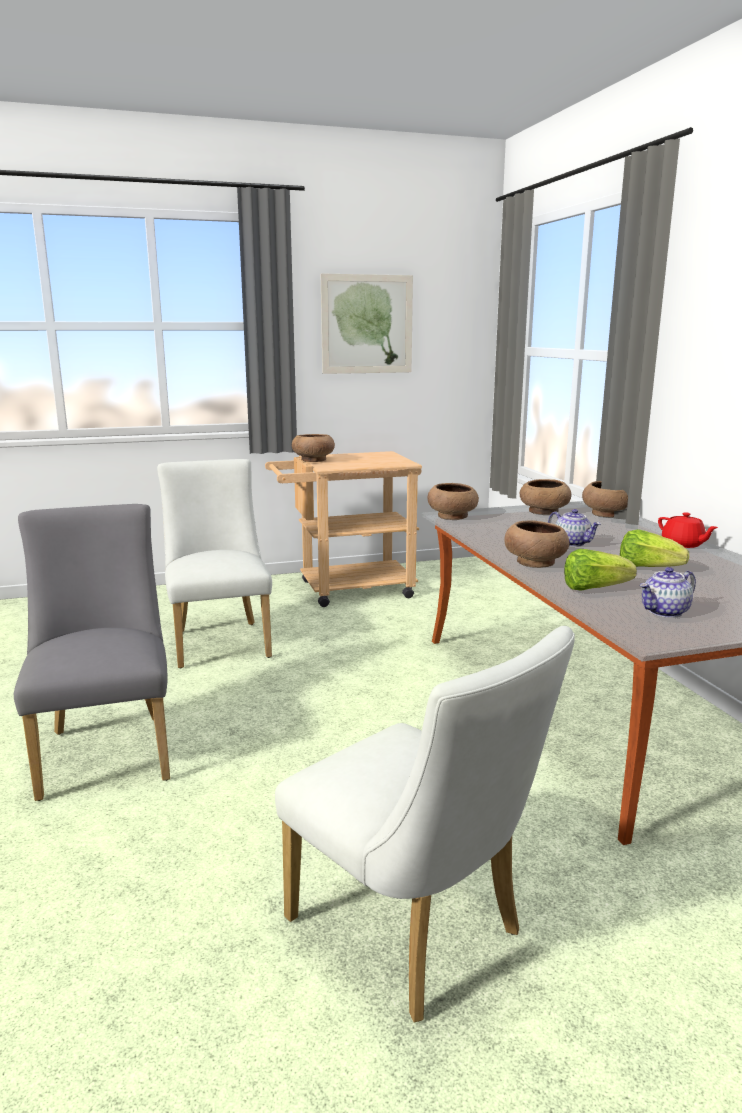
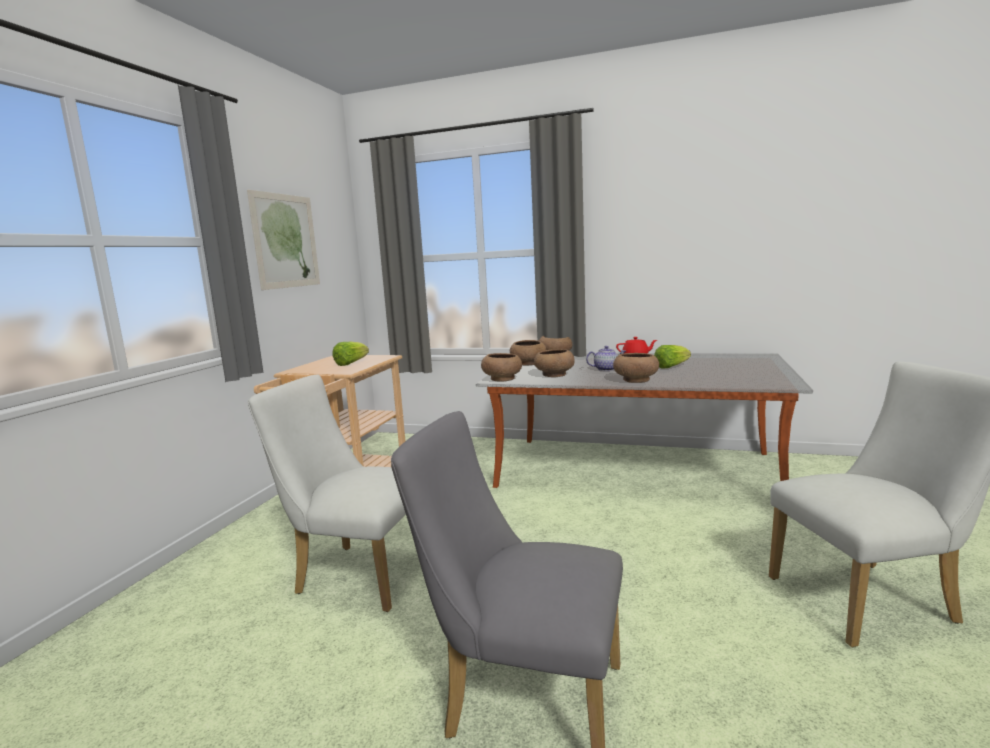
camera: 55 degrees left, 5 degrees down
brown bowl [292,434,335,462] -> brown bowl moved to [534,349,575,377]
lettuce [564,549,637,591] -> lettuce moved to [333,342,369,366]
teapot [640,567,696,618] -> none

